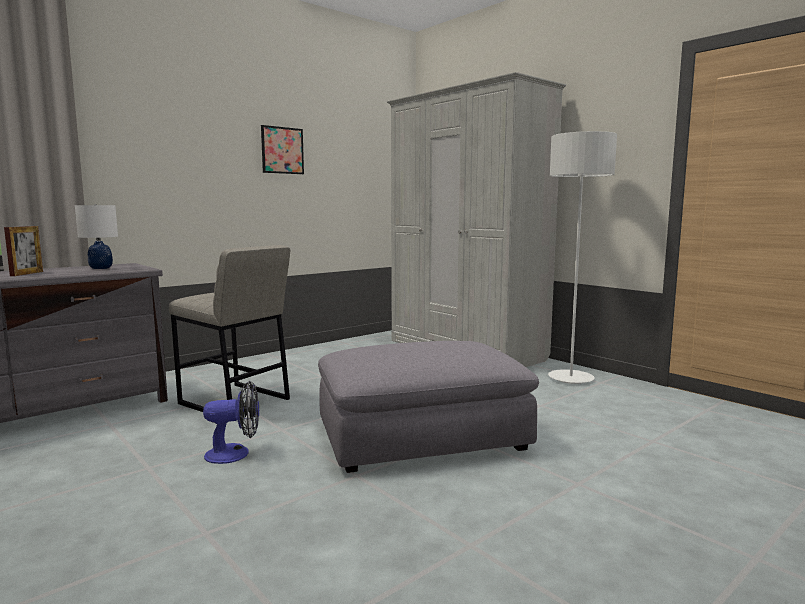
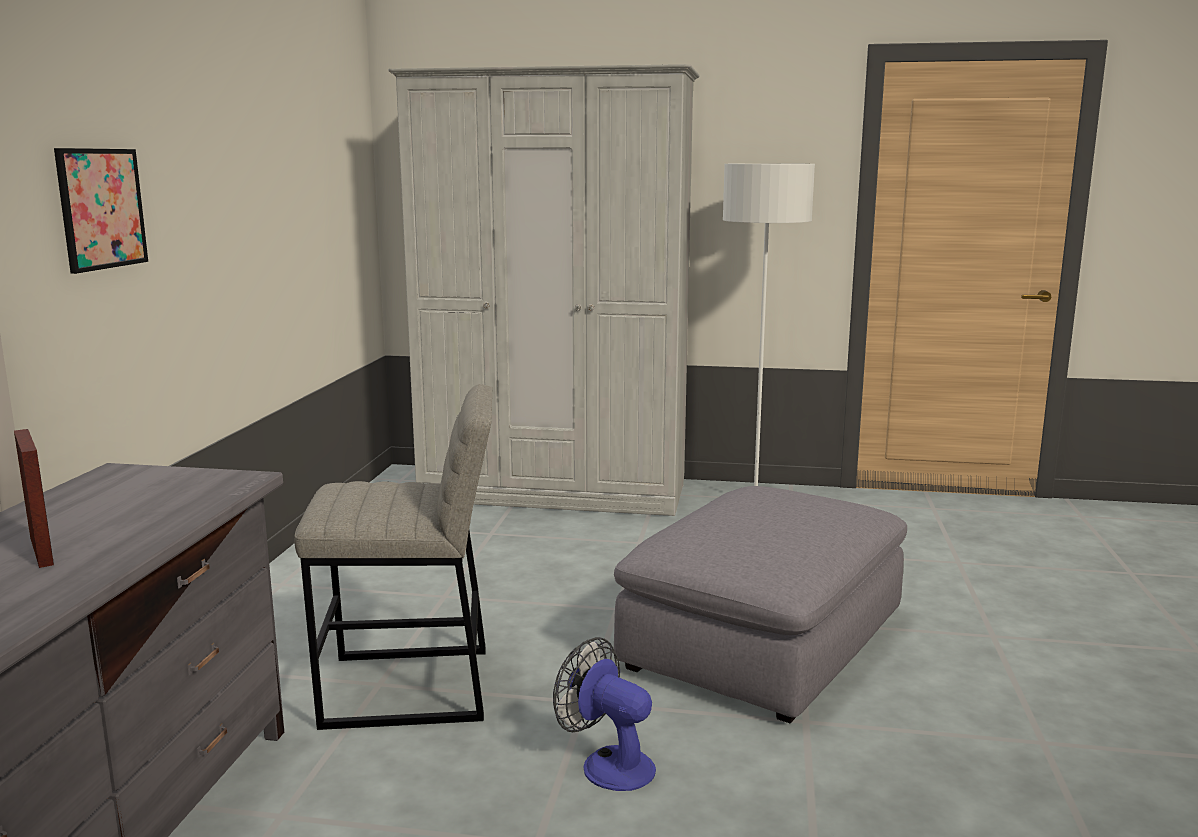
camera: 40 degrees left, 5 degrees up
white table lamp [75,204,118,269] -> none
fan [203,381,259,464] -> fan turned 90 degrees counterclockwise [553,637,656,791]
picture [261,125,304,174] -> picture moved to [54,148,148,274]

